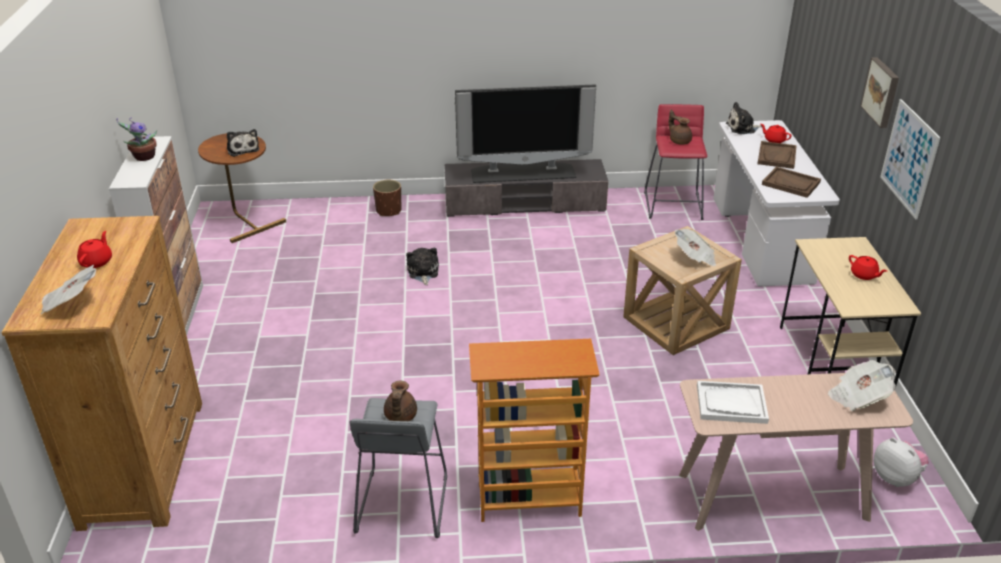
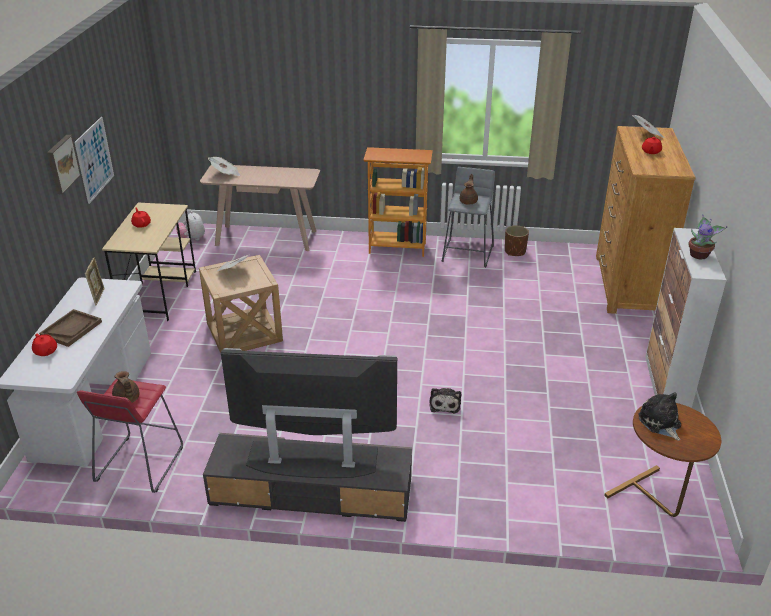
camera: 170 degrees left, 0 degrees up
brown planter [373,180,401,216] -> brown planter moved to [505,226,529,256]
white tray [697,381,769,424] -> none
plush toy [726,102,762,134] -> none
brown tray [762,167,821,198] -> picture frame [85,257,105,305]

